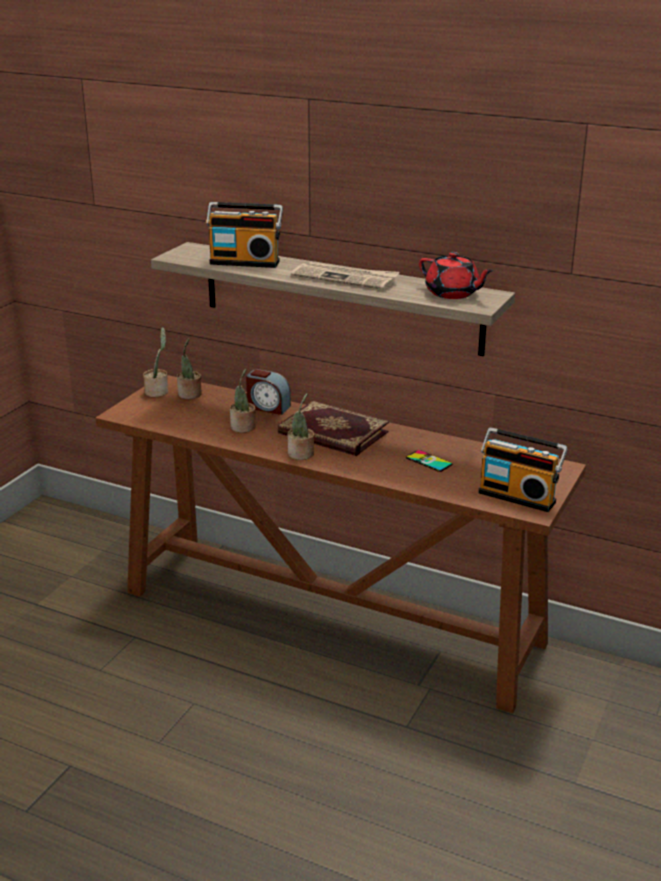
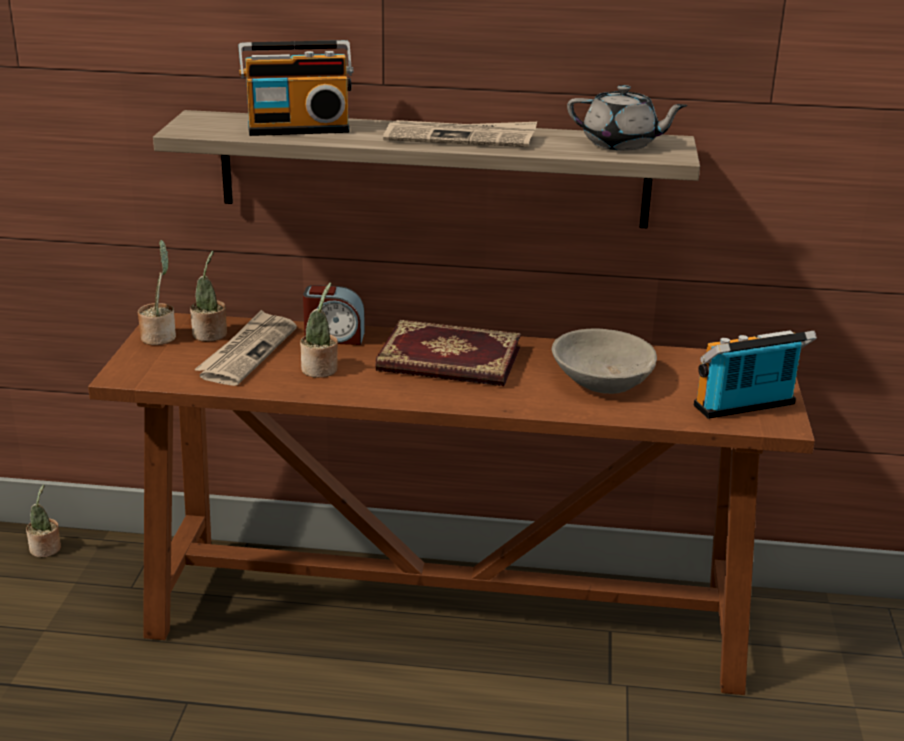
camera: 20 degrees left, 0 degrees up
potted plant [288,393,314,460] -> potted plant moved to [26,484,61,557]
phone [406,450,453,472] -> grey bowl [552,329,657,394]
red teapot [419,252,494,299] -> grey teapot [567,85,688,150]
radio [478,427,568,512] -> radio turned 150 degrees clockwise [694,330,817,419]
none -> newspaper [194,310,297,386]

